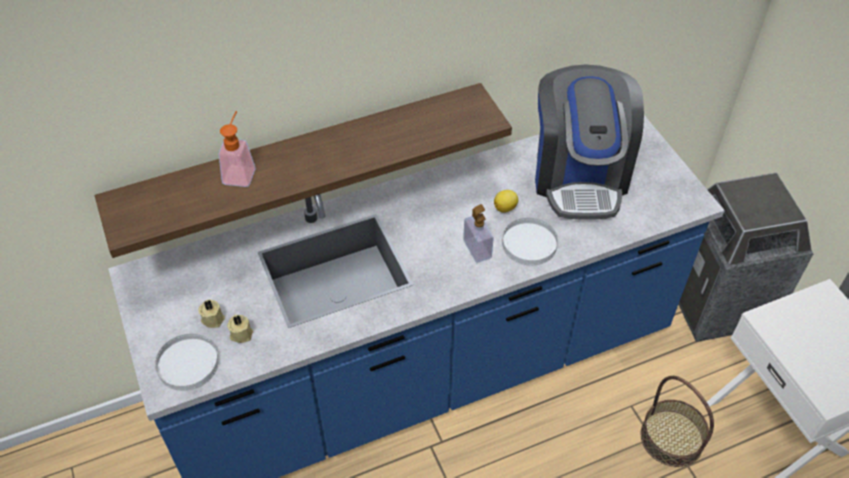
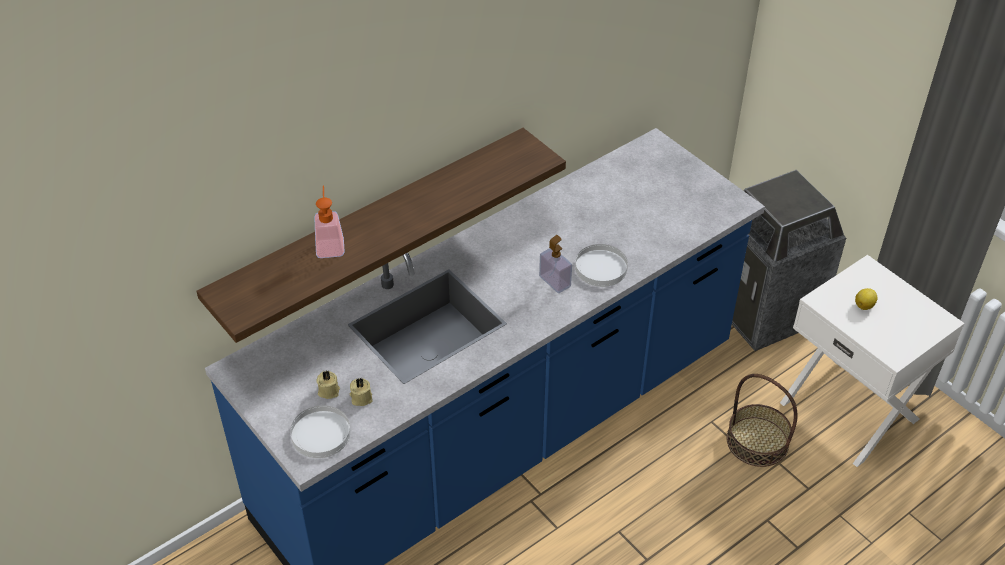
camera: 15 degrees left, 5 degrees down
lemon [494,190,518,213] -> lemon moved to [855,288,878,310]
coffee machine [535,64,644,220] -> none

